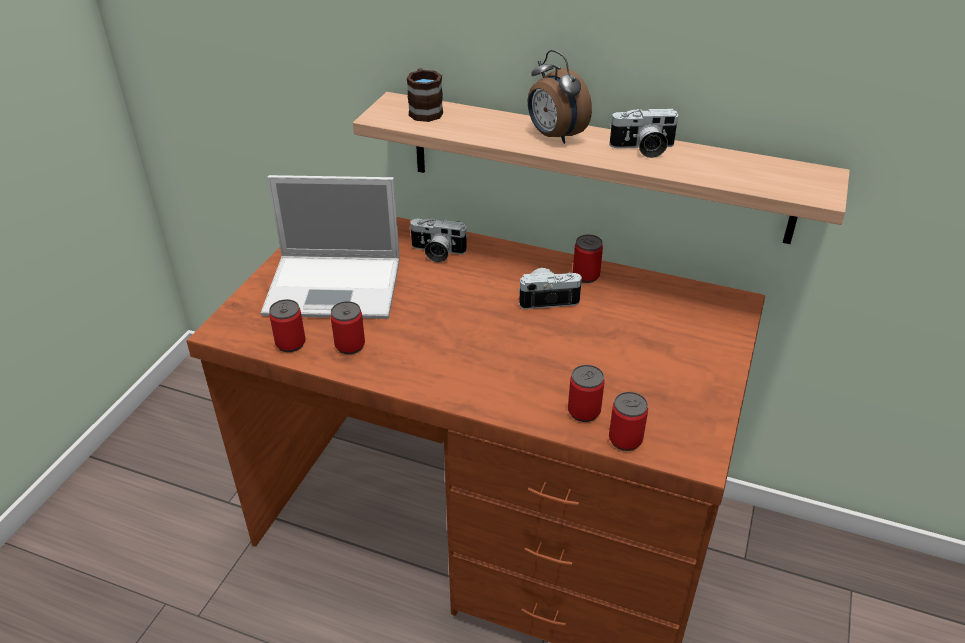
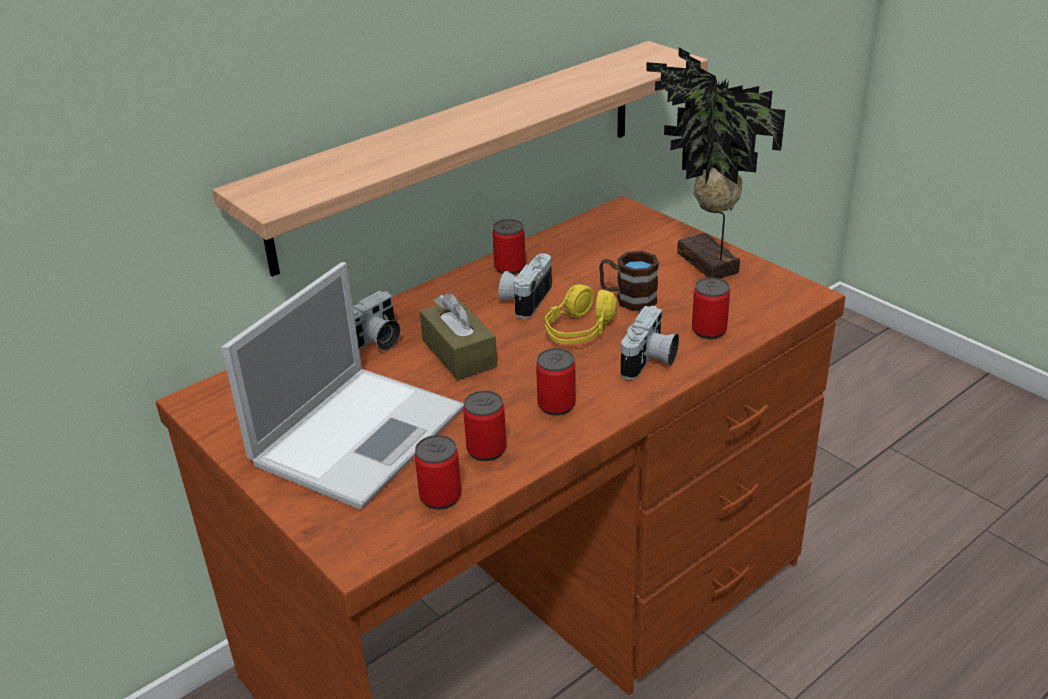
camera: 60 degrees left, 5 degrees down
brown mug [406,68,443,122] -> brown mug moved to [599,251,659,311]
alarm clock [528,50,592,144] -> none
camera [609,108,679,158] -> camera moved to [621,306,679,380]
can [609,392,648,451] -> can moved to [536,348,576,416]
none -> brown tissue box [419,292,497,380]
none -> yellow headphones [545,285,617,344]
none -> potted plant [646,48,786,279]

